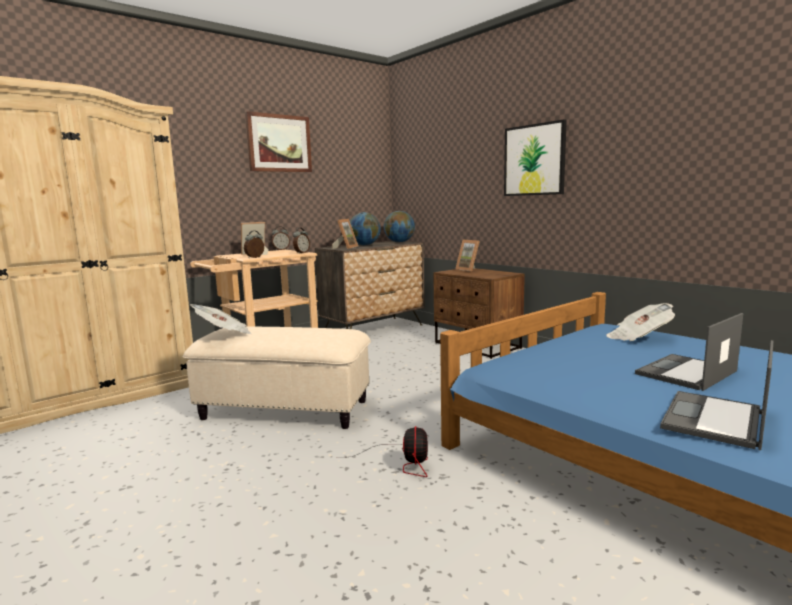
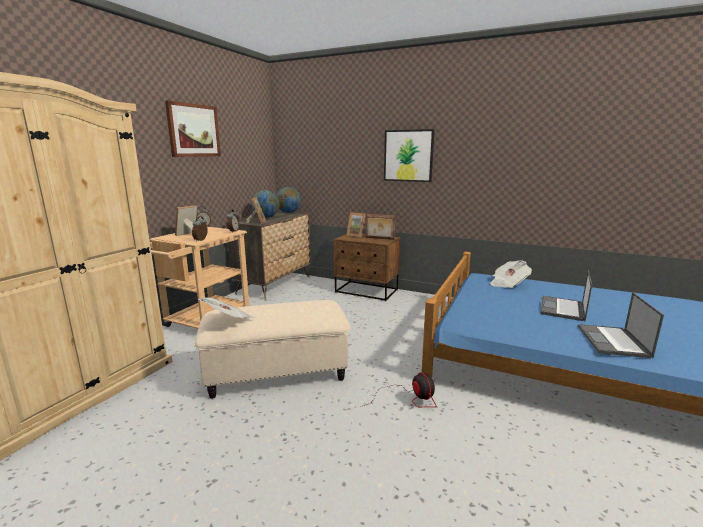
camera: 25 degrees left, 5 degrees up
none -> picture frame [365,214,395,240]

